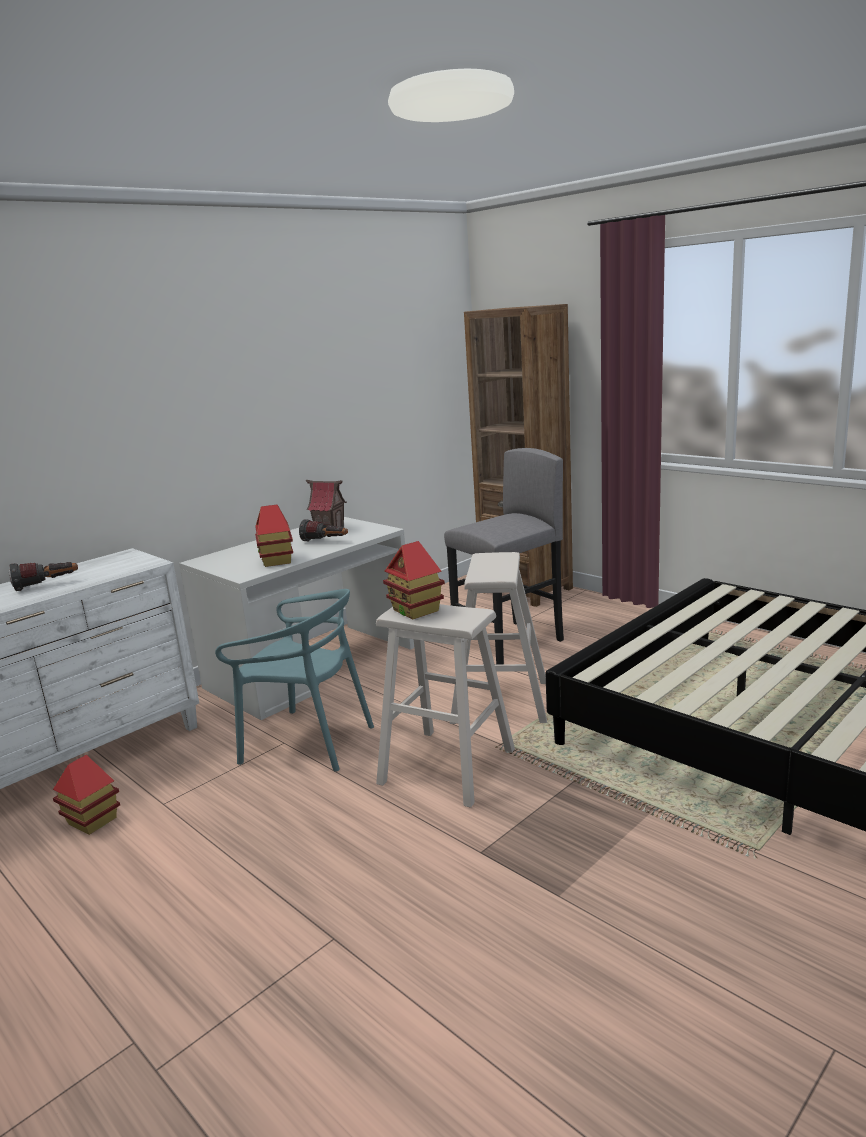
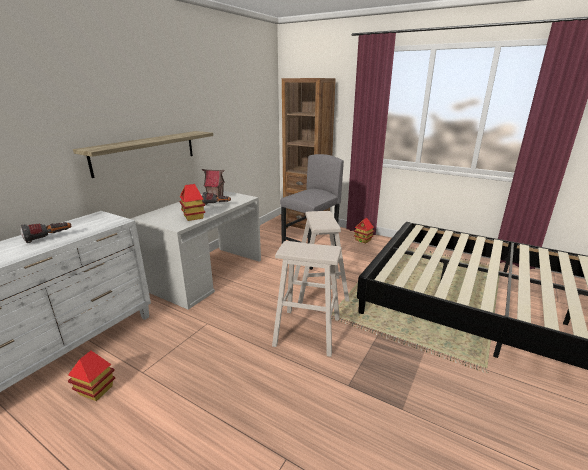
camera: 15 degrees left, 5 degrees up
turquoise chair [215,589,374,772] -> none
toy house [383,541,445,619] -> toy house moved to [354,218,375,244]
none -> shelf [73,131,213,178]

